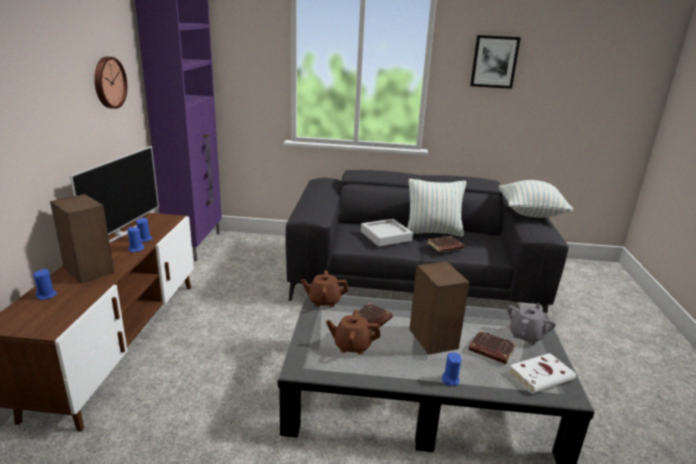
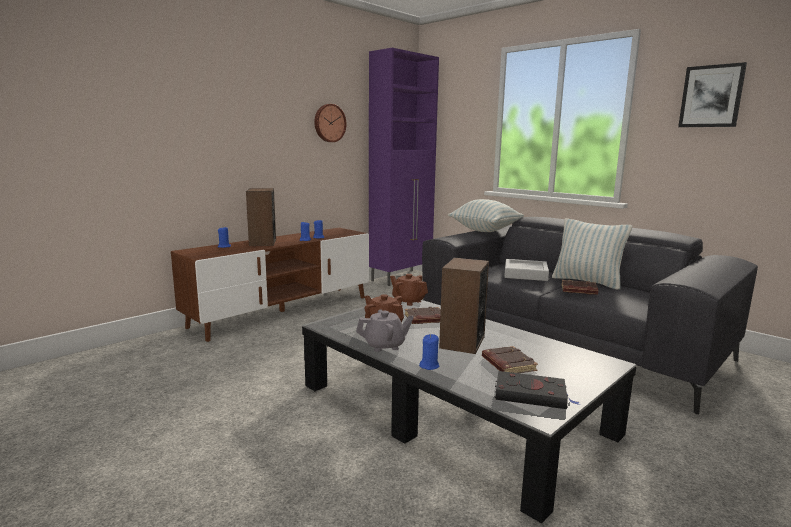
camera: 40 degrees right, 10 degrees down
television [70,146,159,243] -> none
pillow [499,180,573,218] -> pillow moved to [448,199,524,232]
grey teapot [507,303,556,345] -> grey teapot moved to [356,309,414,352]
white book [509,353,576,394] -> black book [495,371,580,409]

